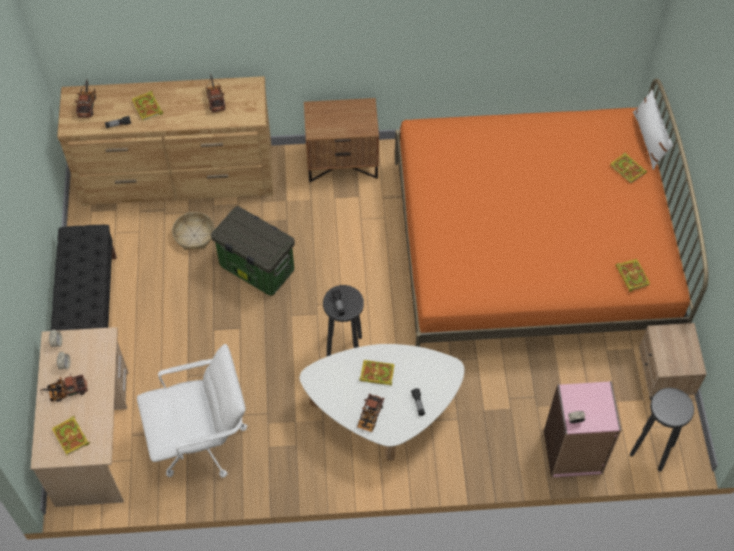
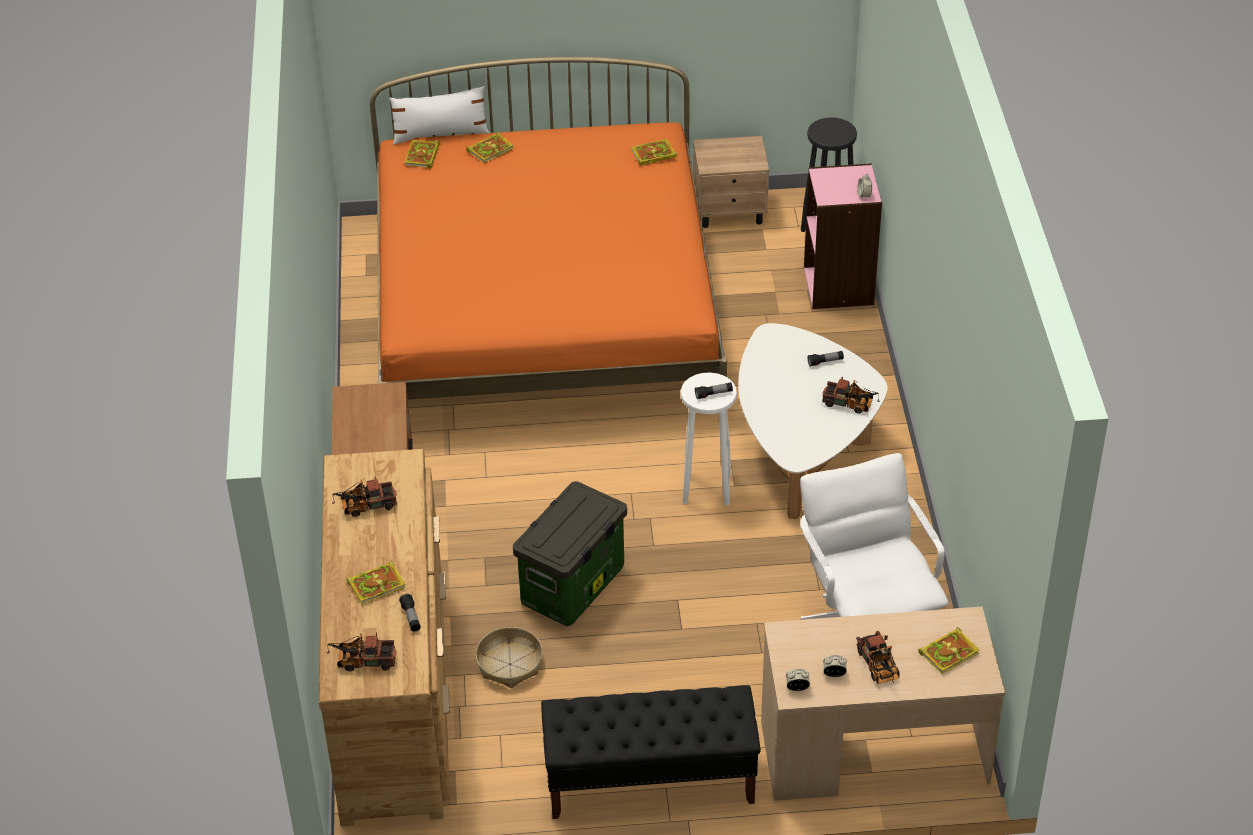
camera: 90 degrees left, 15 degrees down
black stool [323,285,364,356] -> white stool [681,373,737,505]
book [359,360,394,386] -> book moved to [404,140,441,168]

